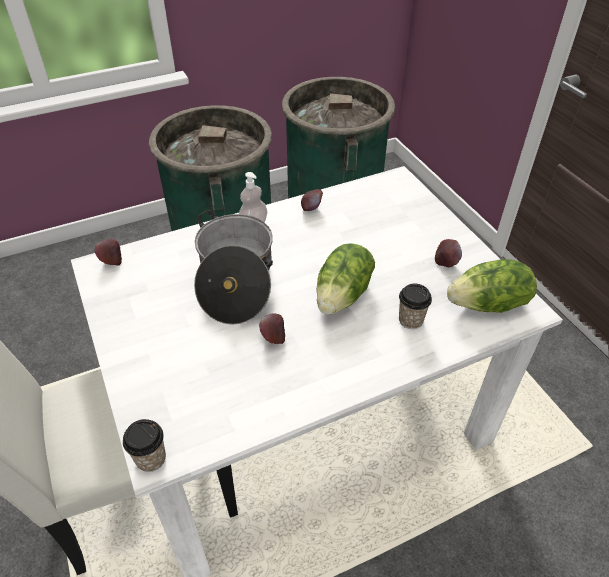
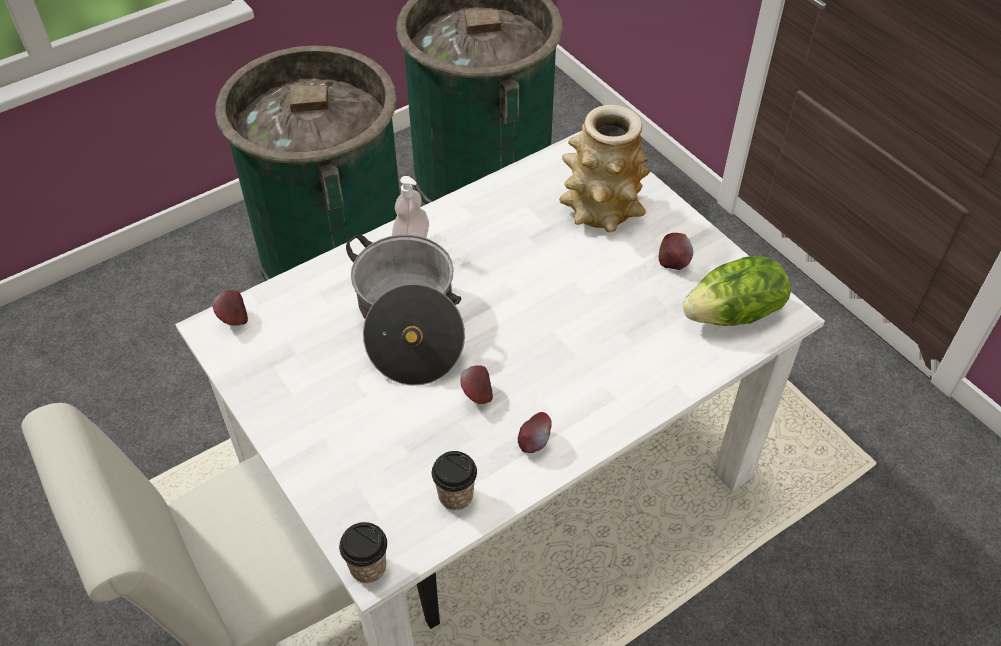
camera: 10 degrees left, 5 degrees up
apple [301,189,323,211] -> apple moved to [518,412,552,453]
lettuce [316,243,375,315] -> none
cup [399,284,432,329] -> cup moved to [432,451,477,511]
none -> vase [559,105,650,232]

